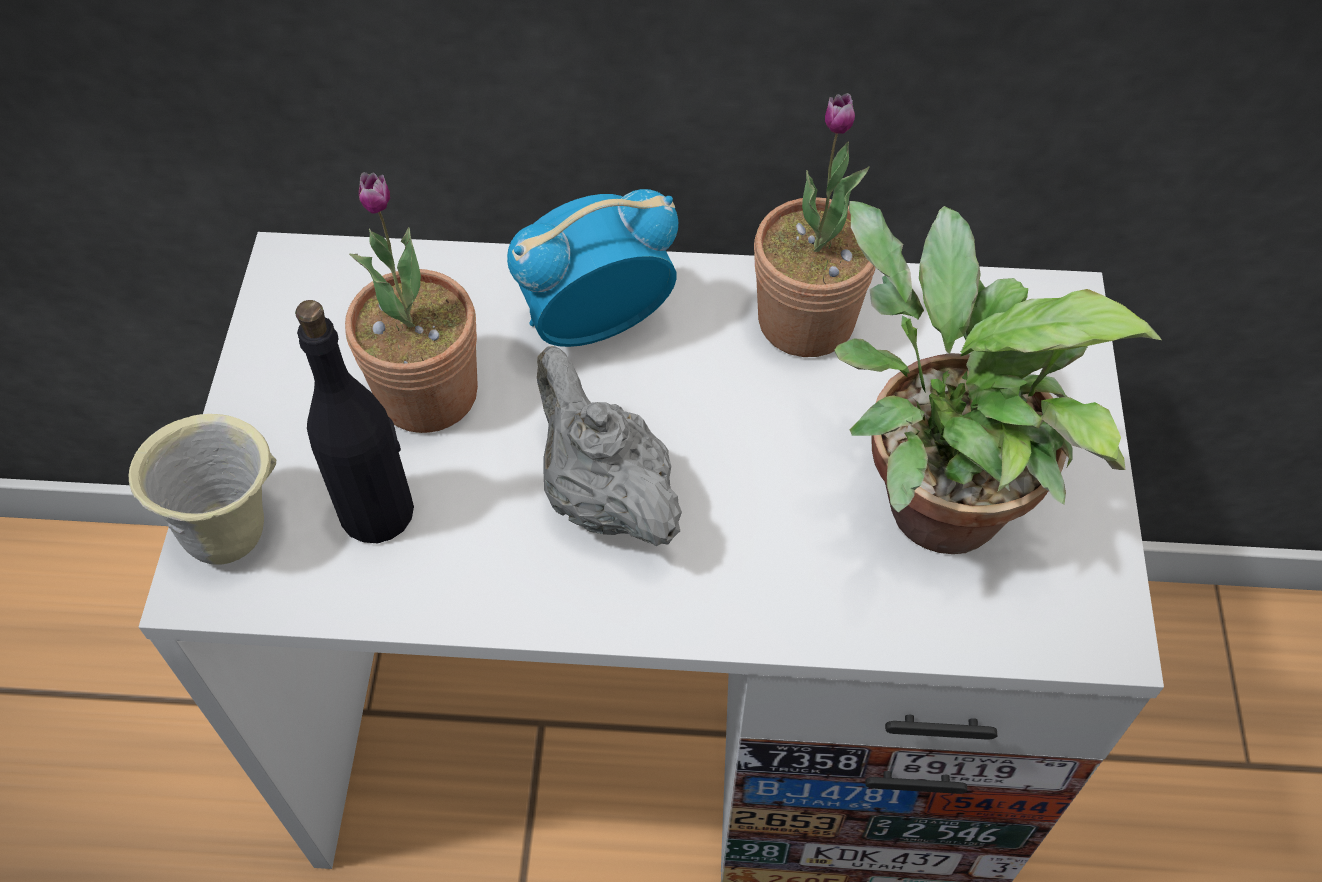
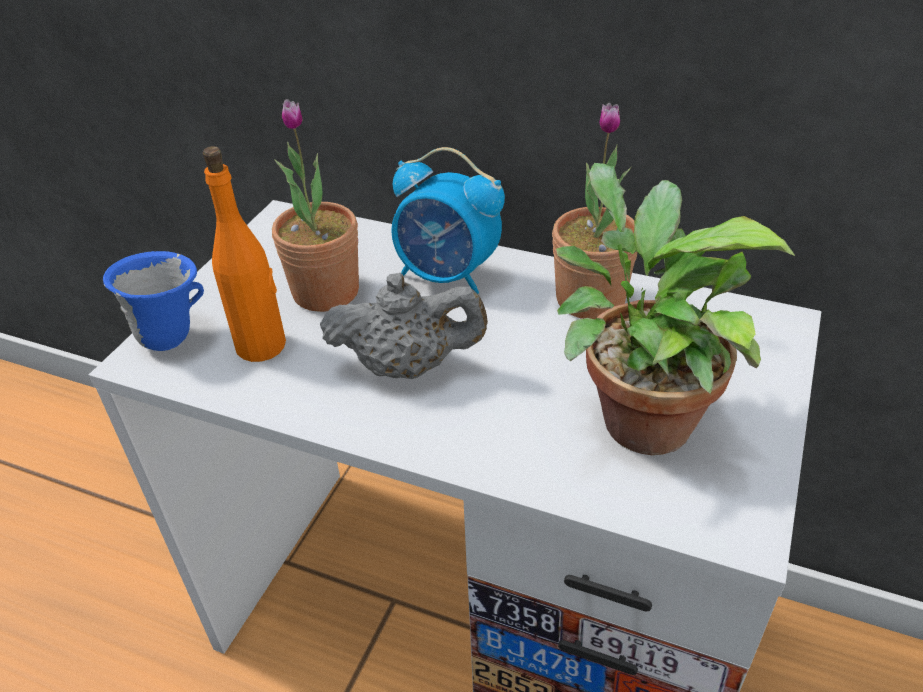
camera: 20 degrees right, 15 degrees down
beige mug [129,414,276,565] -> blue mug [103,251,204,351]
black bottle [295,300,414,543] -> orange bottle [203,146,286,362]
alarm clock [507,189,678,347] -> alarm clock turned 150 degrees counterclockwise [391,147,505,294]
grey teapot [537,346,682,546] -> grey teapot turned 105 degrees clockwise [320,273,488,379]

